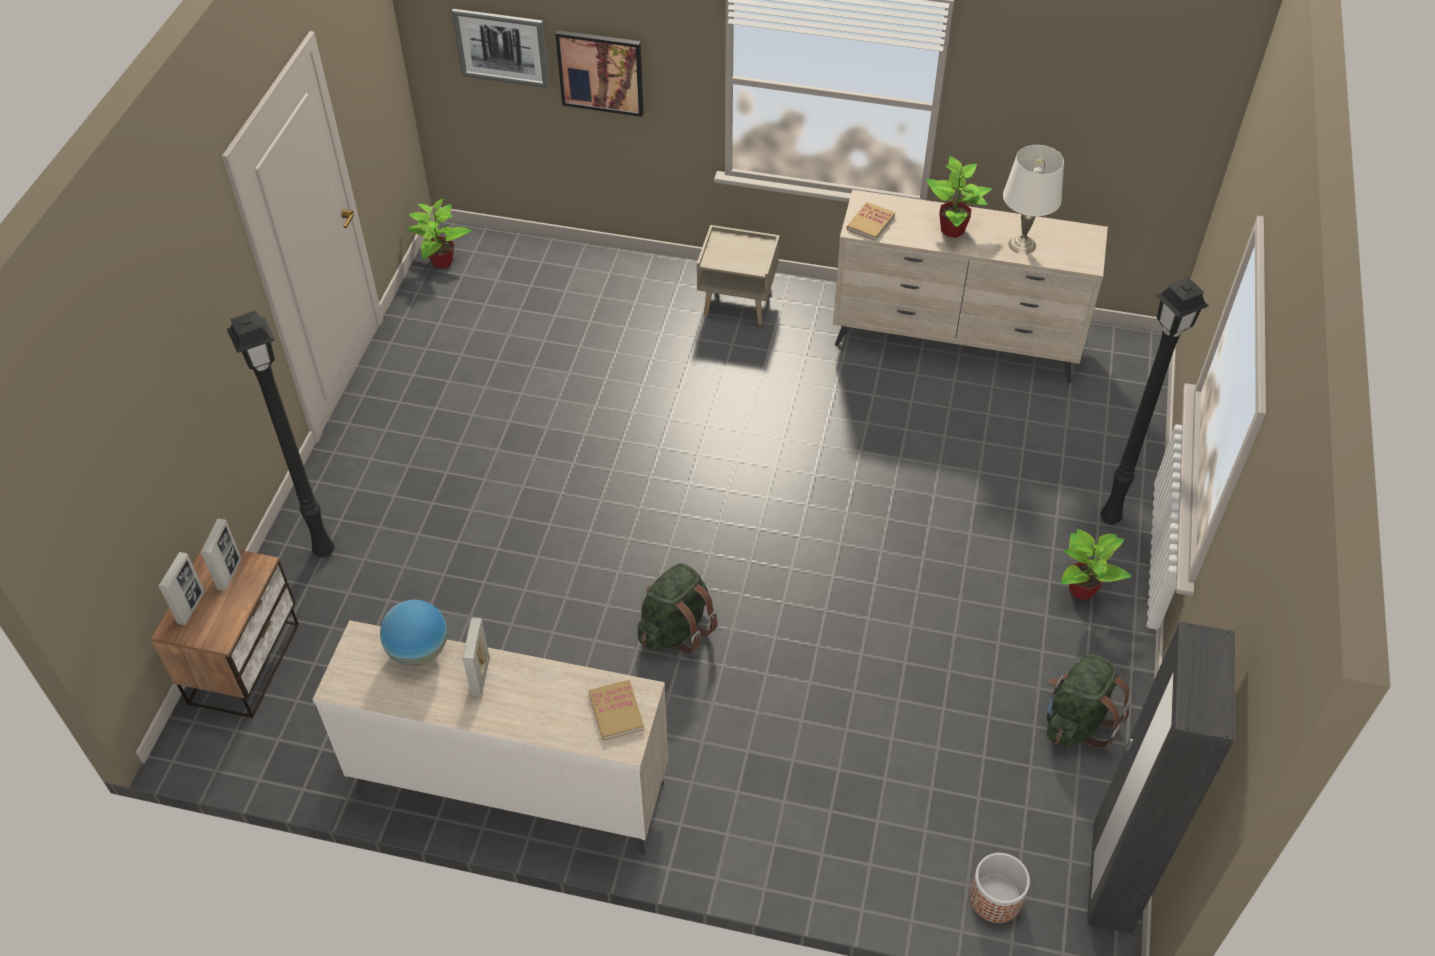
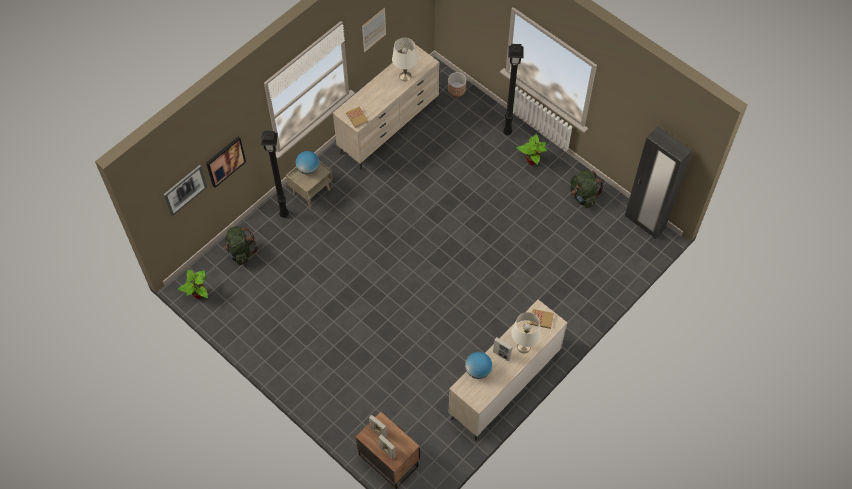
camera: 60 degrees left, 10 degrees up
black floor lamp [227,310,334,558] -> black floor lamp moved to [261,131,289,218]
green backpack [638,563,718,655] -> green backpack moved to [223,226,258,265]
potted plant [926,156,992,238] -> none
planter [970,853,1030,923] -> planter moved to [448,72,466,97]
none -> globe [296,151,319,175]
none -> picture [362,8,386,52]
none -> white table lamp [511,312,541,353]

